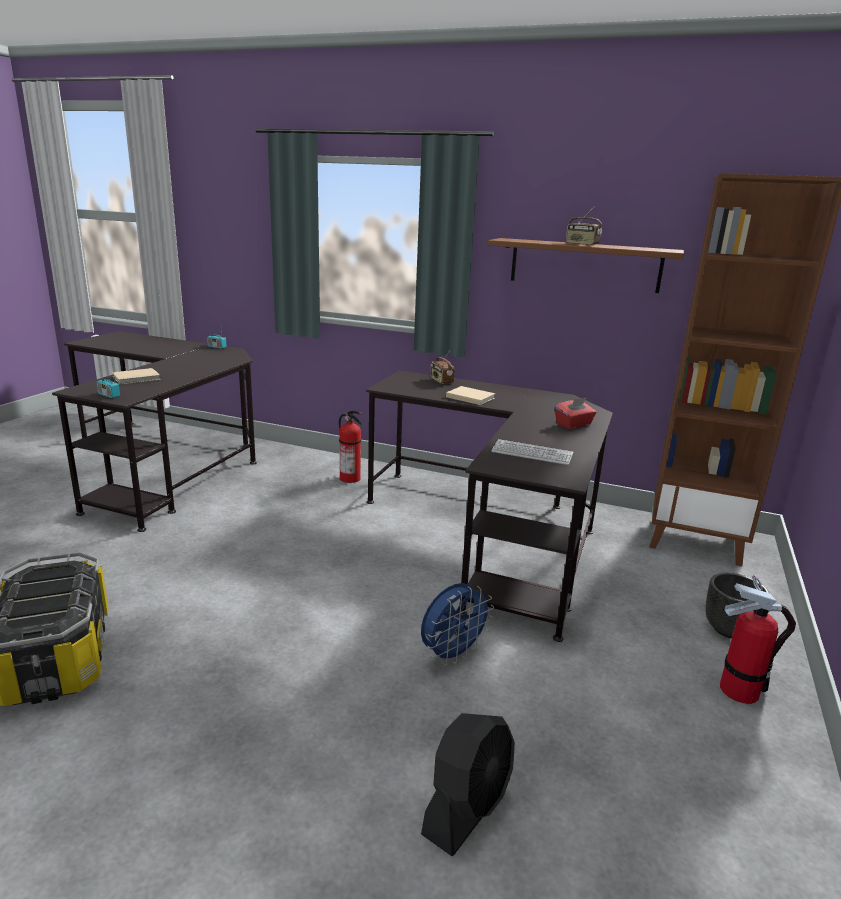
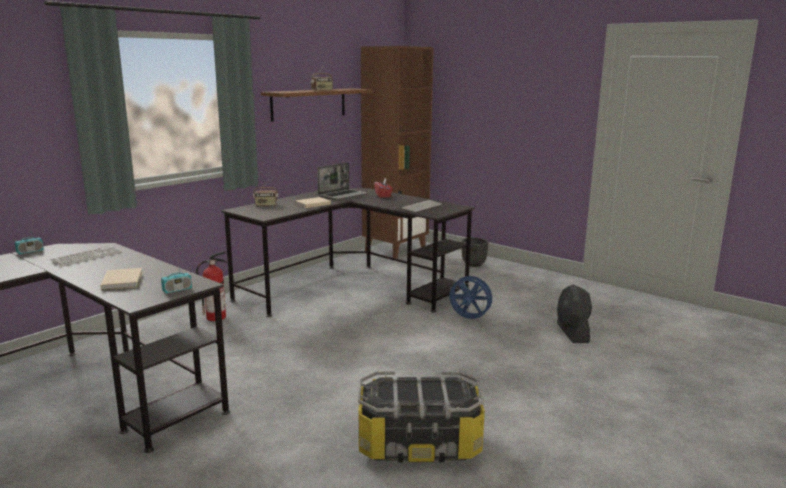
camera: 70 degrees left, 5 degrees down
blue fan [421,583,494,665] -> blue fan turned 45 degrees counterclockwise [449,273,496,319]
black fan [421,713,515,856] -> black fan turned 150 degrees counterclockwise [557,284,592,343]
fire extinguisher [720,575,796,704] -> none
none -> keyboard [51,245,121,267]
none -> laptop [317,163,367,200]

